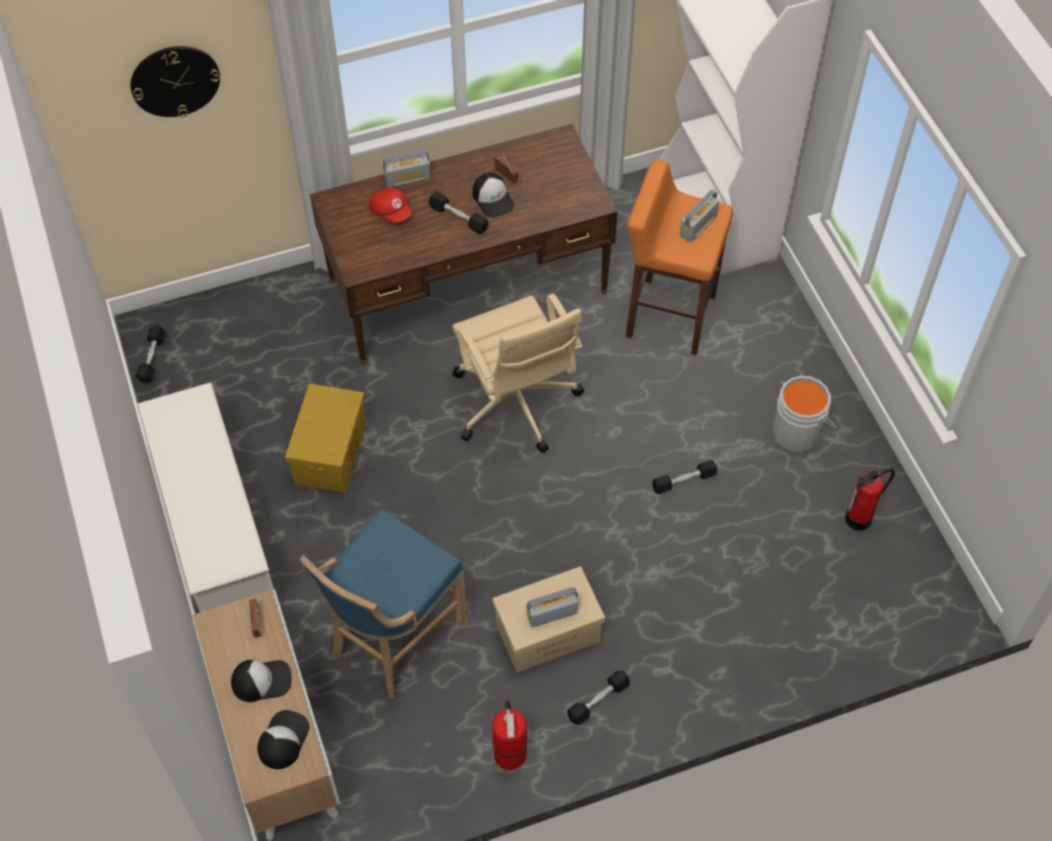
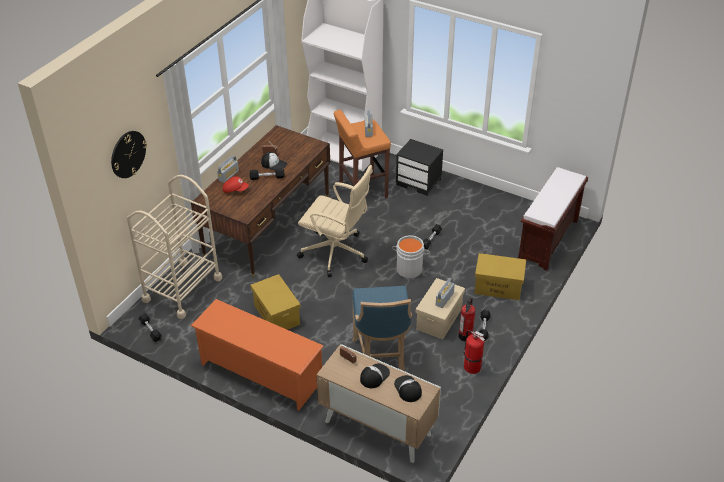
camera: 40 degrees left, 15 degrees down
white shoe rack [137,382,274,612] -> orange shoe rack [191,299,324,411]
grey bucket [772,376,836,452] -> grey bucket moved to [392,235,430,278]
fire extinguisher [845,468,895,531] -> fire extinguisher moved to [458,298,475,342]
none -> beige cart [127,175,222,319]
none -> black nightstand [396,139,443,196]
none -> yellow storage box [474,253,526,300]
none -> brown bench [518,167,588,271]

